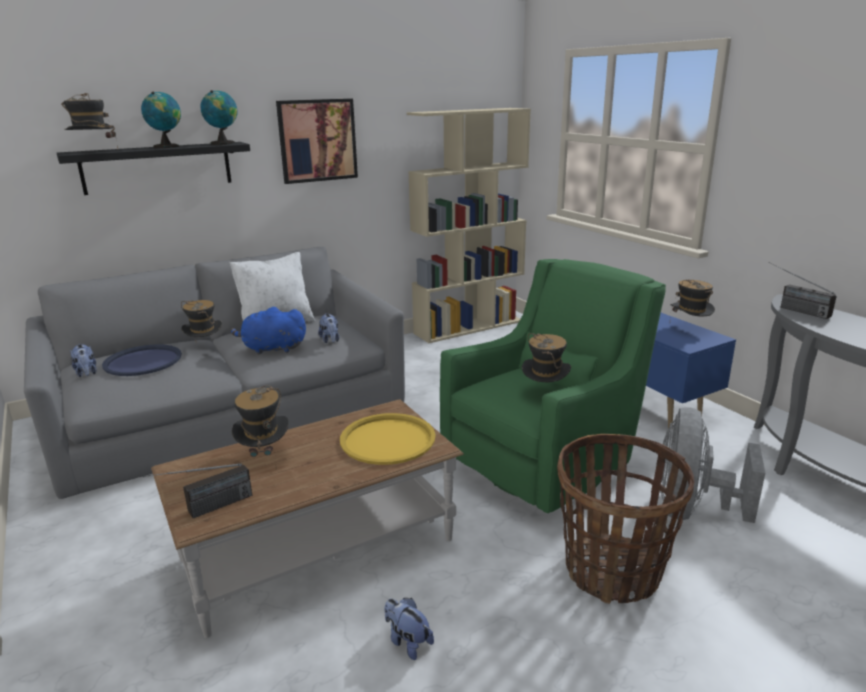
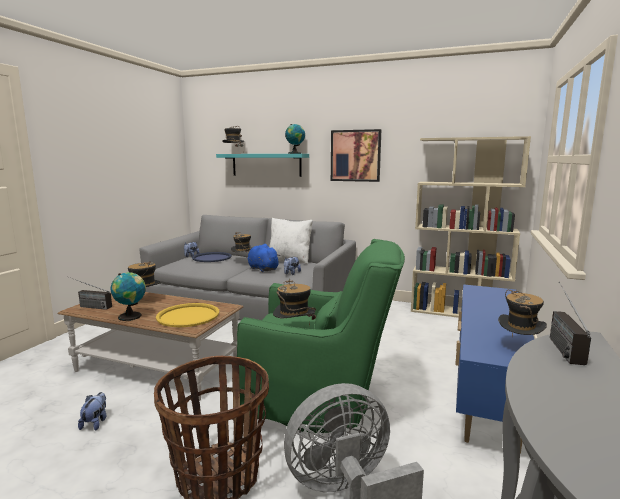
camera: 50 degrees right, 10 degrees down
black shelf [57,142,250,195] -> turquoise shelf [216,154,309,177]
globe [141,92,181,148] -> globe moved to [110,272,146,321]

